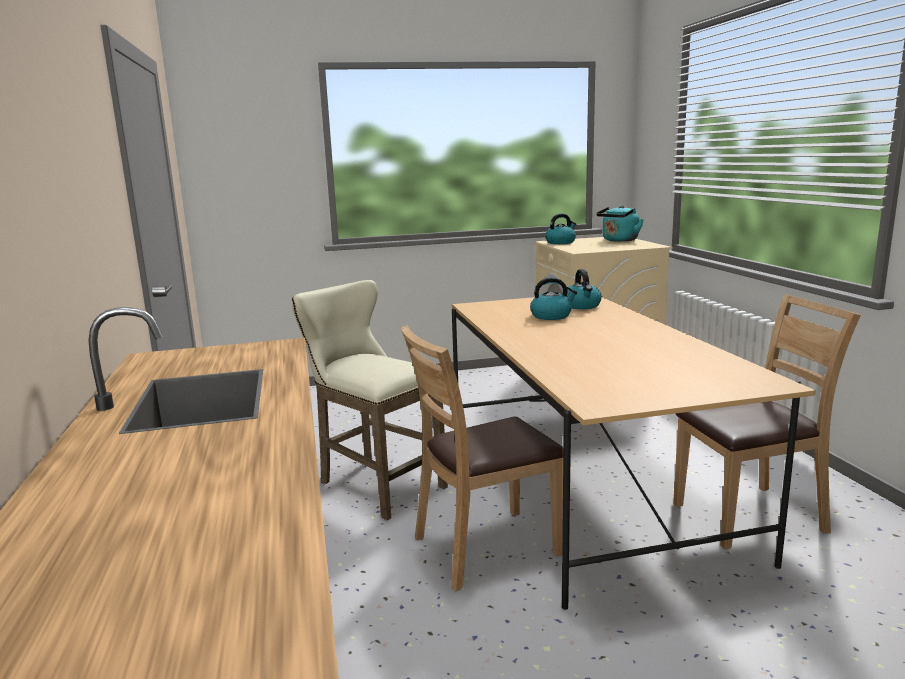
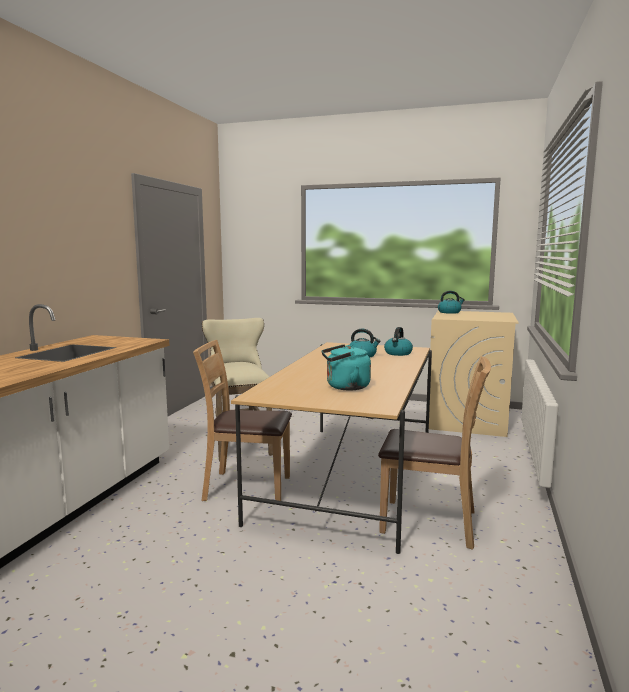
camera: 30 degrees right, 5 degrees down
turquoise kettle [596,205,644,242] -> turquoise kettle moved to [322,344,371,391]

